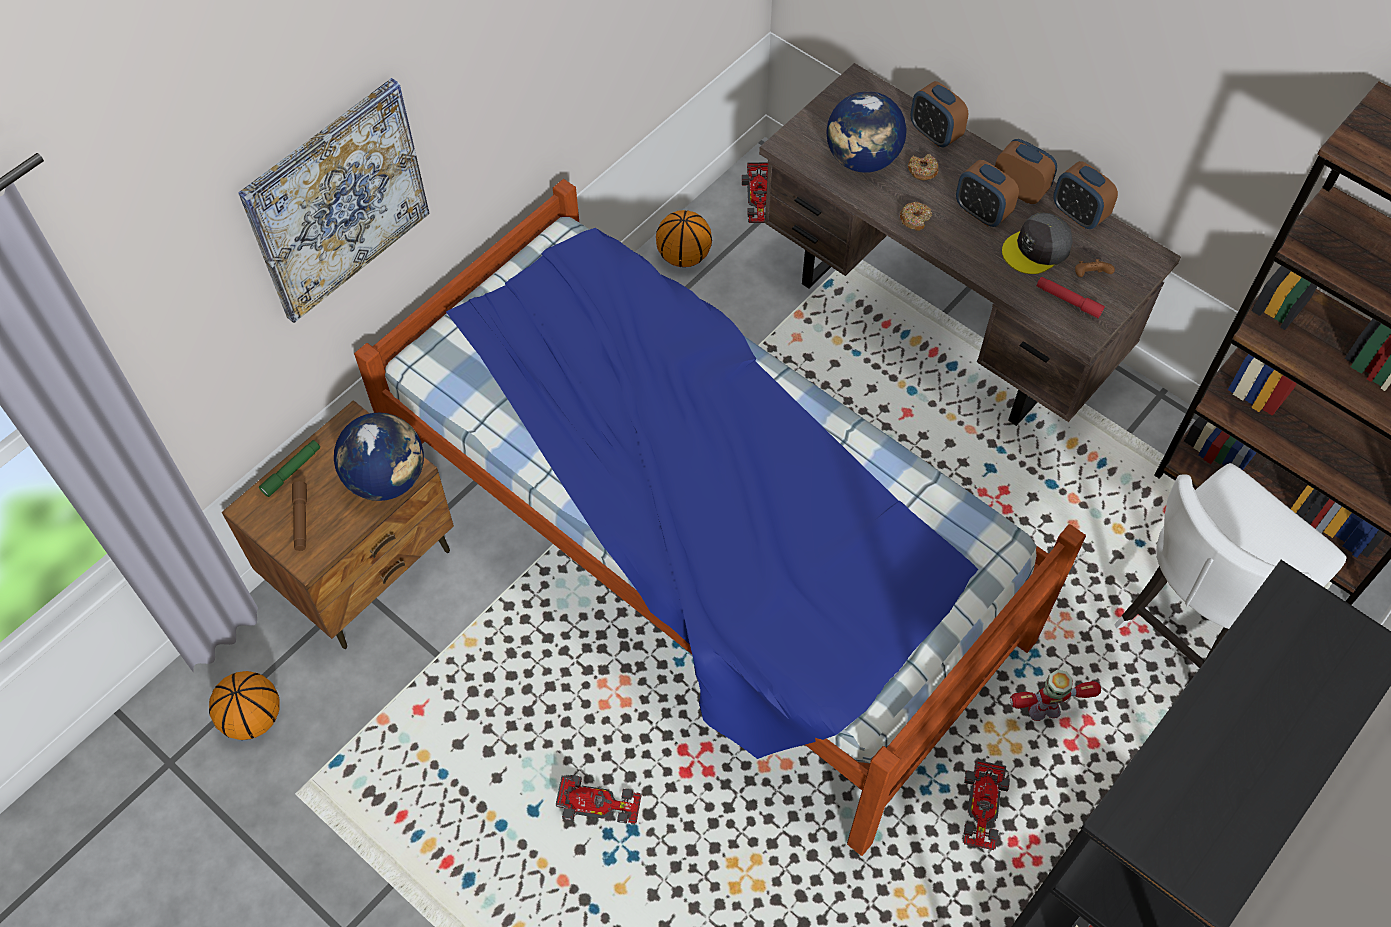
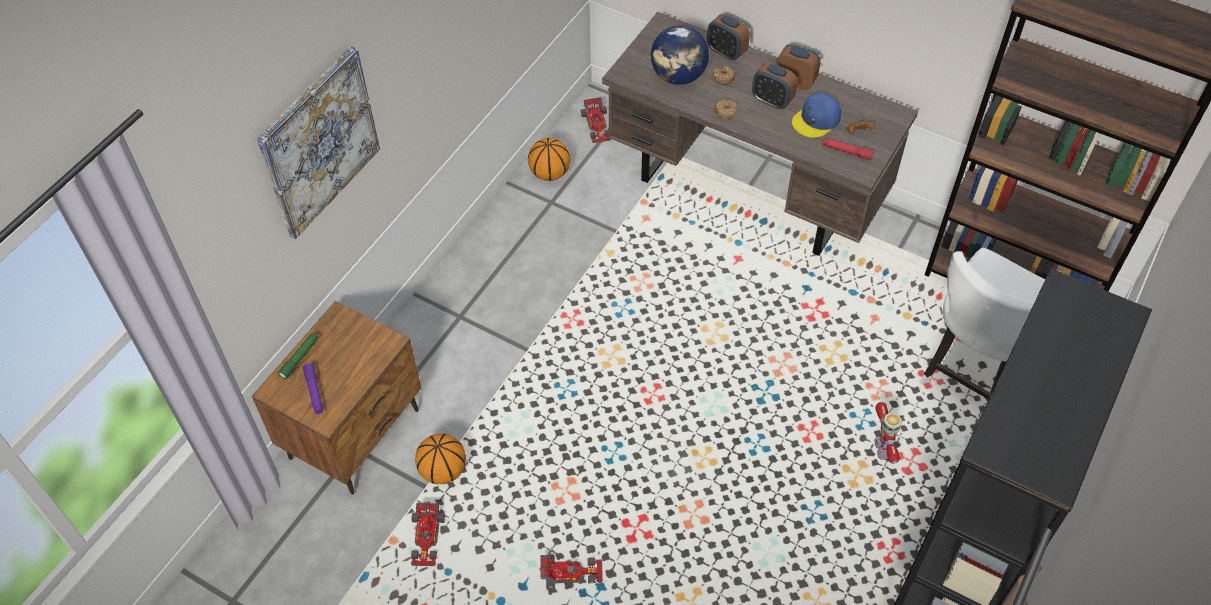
camera: 10 degrees left, 5 degrees down
basketball [209,671,279,740] -> basketball moved to [415,434,466,484]
brown flashlight [292,481,307,551] -> purple flashlight [303,363,323,414]
globe [334,413,424,501] -> none
bed [354,179,1086,856] -> none
toy car [963,760,1010,850] -> toy car moved to [411,503,445,566]
grey cap [1002,213,1073,274] -> blue cap [792,93,841,138]
toy robot [1010,670,1101,721] -> toy robot turned 105 degrees clockwise [875,402,902,464]
alarm clock [1053,161,1118,229] -> none

